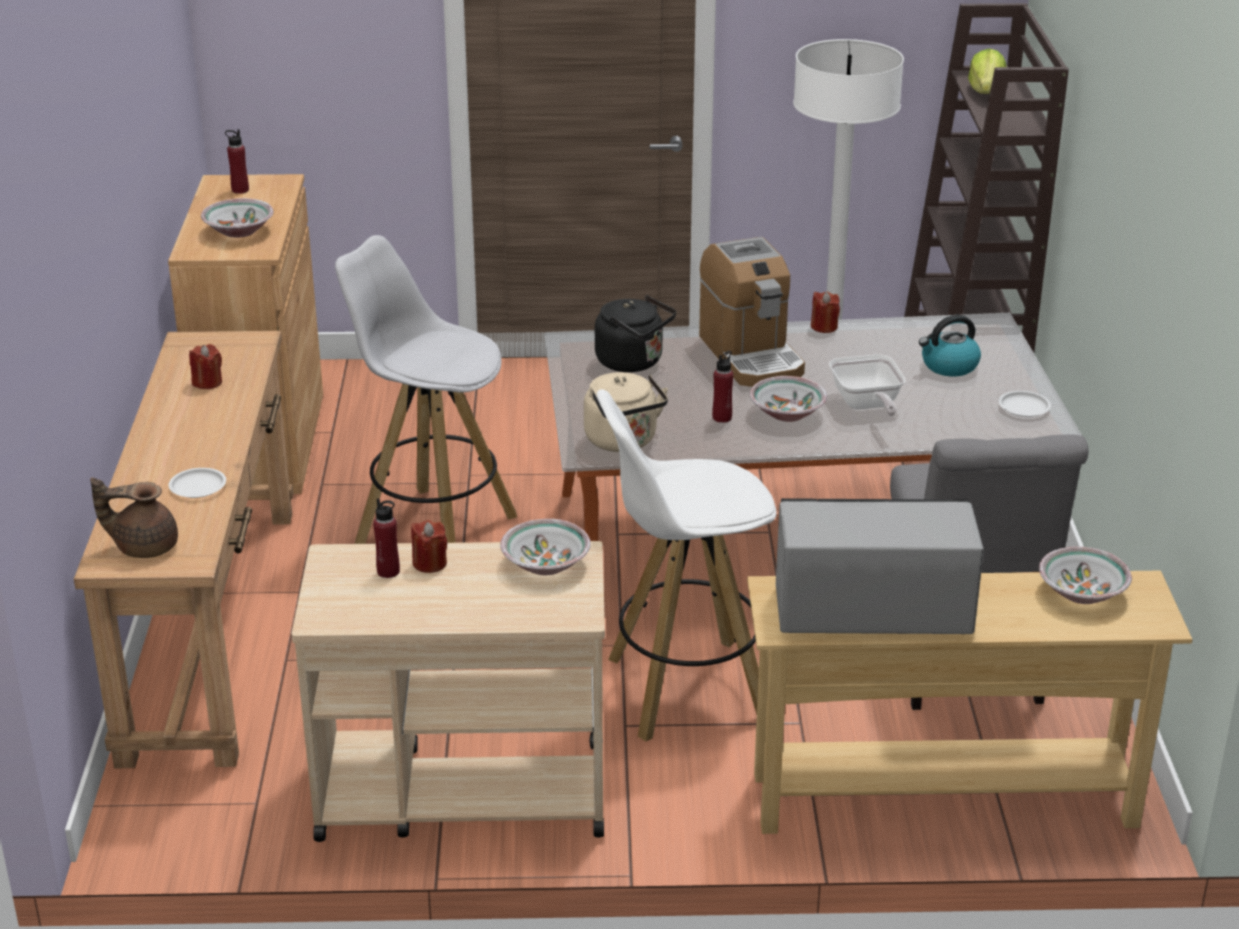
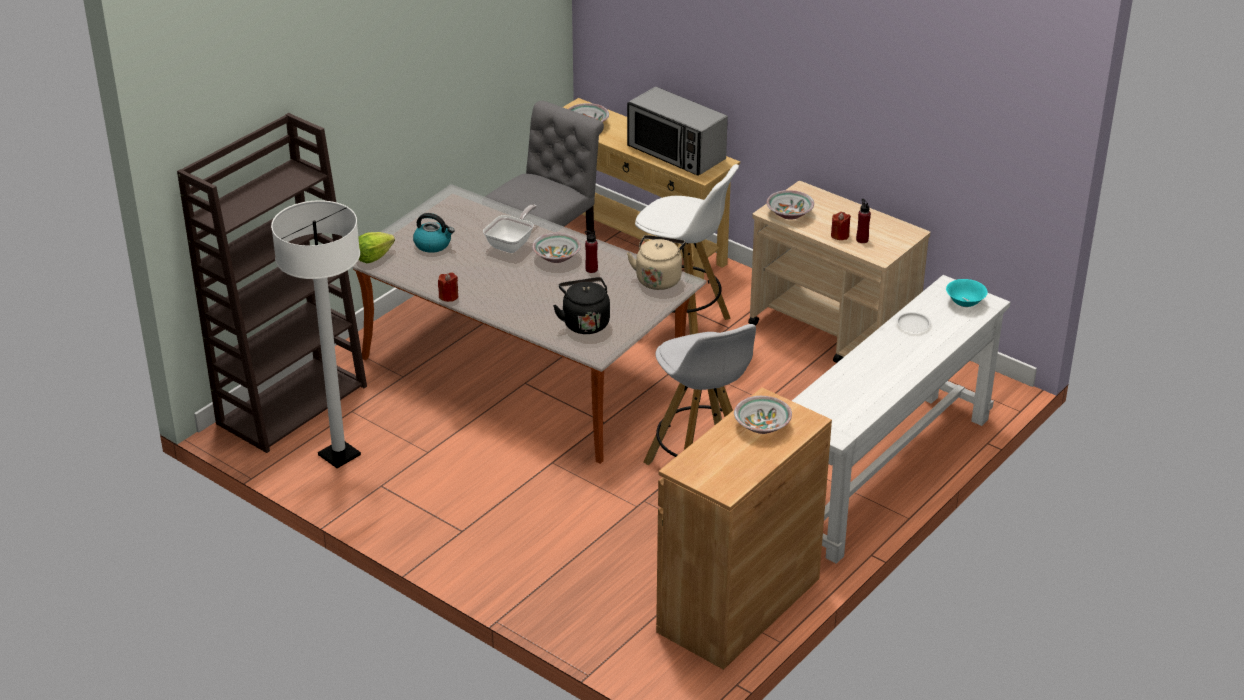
camera: 140 degrees left, 5 degrees up
brown console table [74,331,293,768] -> white console table [792,275,1011,564]
brown teapot [90,477,178,558] -> turquoise bowl [946,279,988,307]
red candle [189,344,222,389] -> none
red bottle [225,129,249,194] -> none
coffee machine [699,237,805,387] -> none
lettuce [968,49,1007,94] -> lettuce moved to [358,232,395,263]
white plate [998,391,1051,417] -> none

